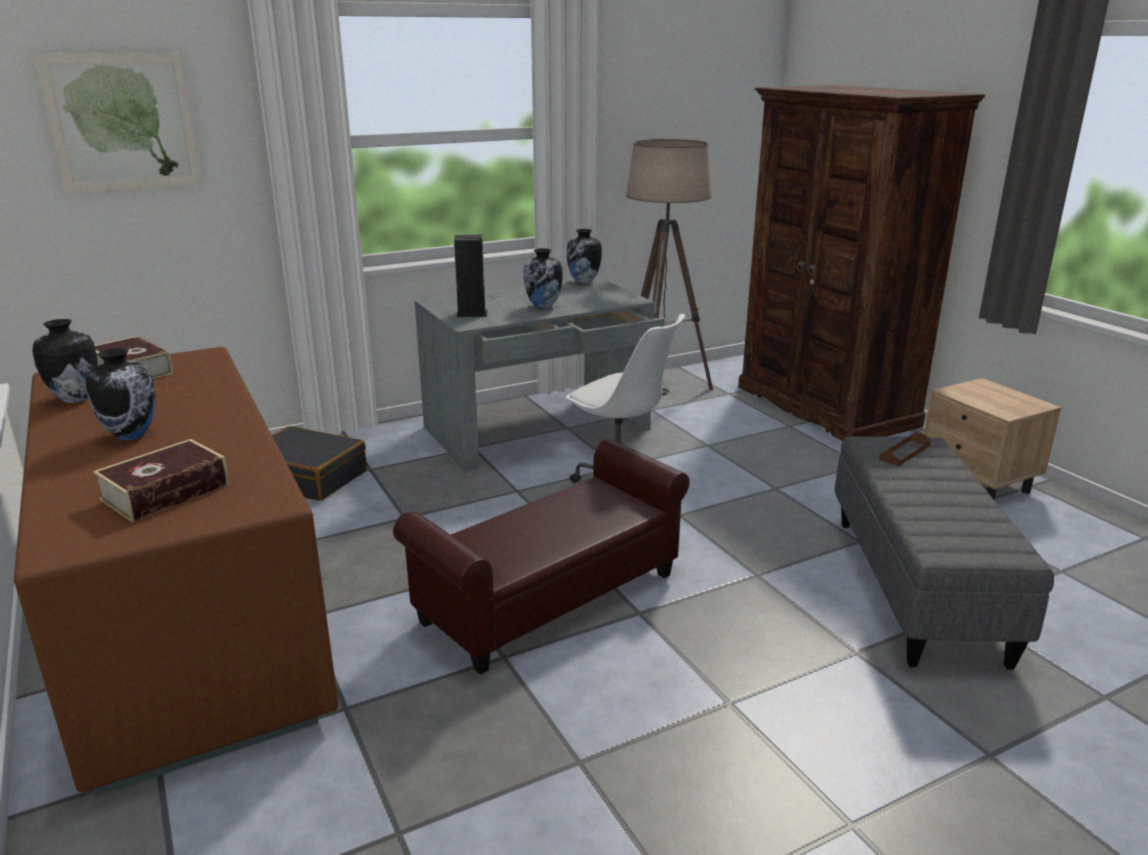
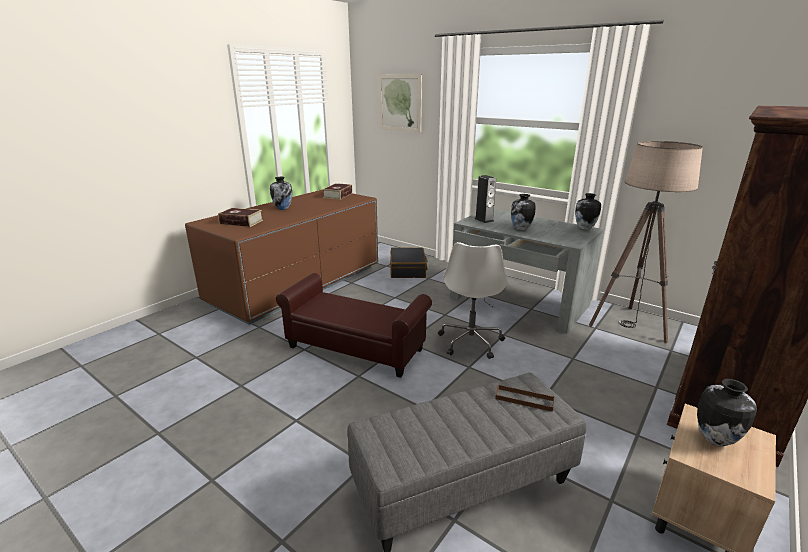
camera: 65 degrees right, 0 degrees up
vase [32,319,98,403] -> vase moved to [697,379,757,446]

